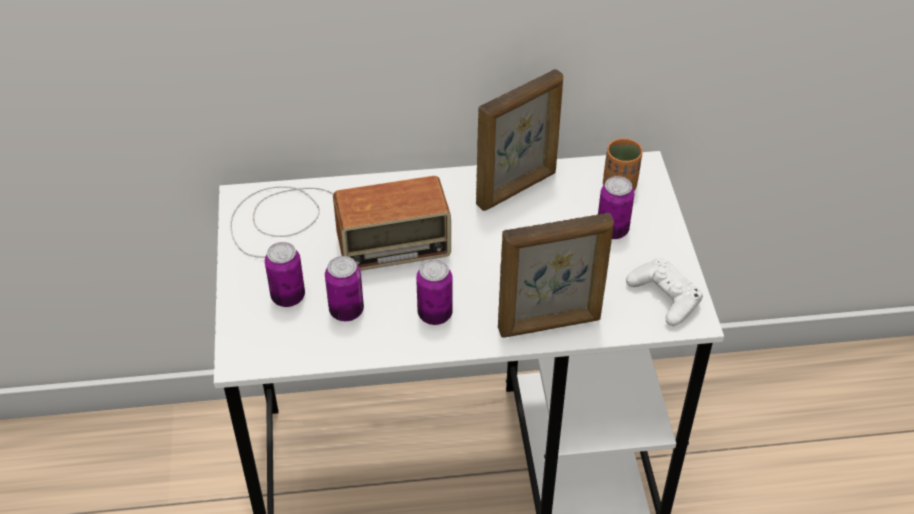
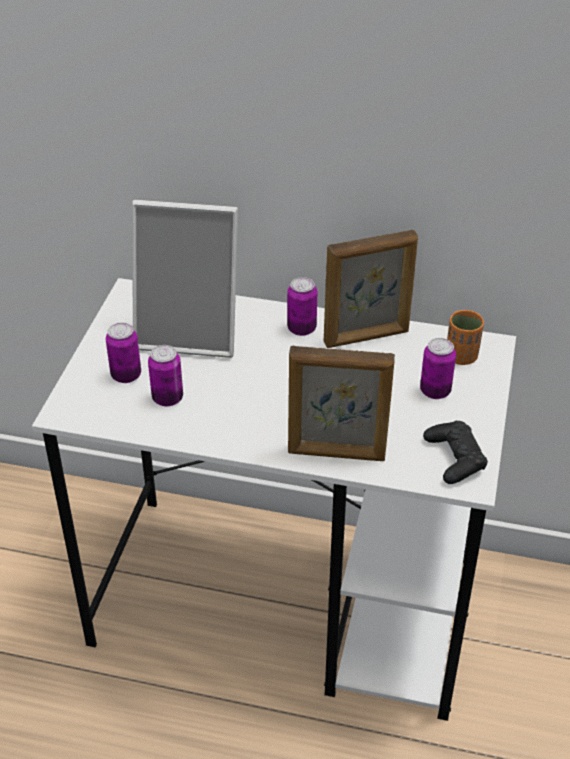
camera: 20 degrees right, 5 degrees down
radio [230,176,451,271] -> picture frame [132,200,238,358]
can [416,259,453,325] -> can moved to [287,277,317,336]
white game controller [626,258,703,326] -> black game controller [423,421,488,484]

